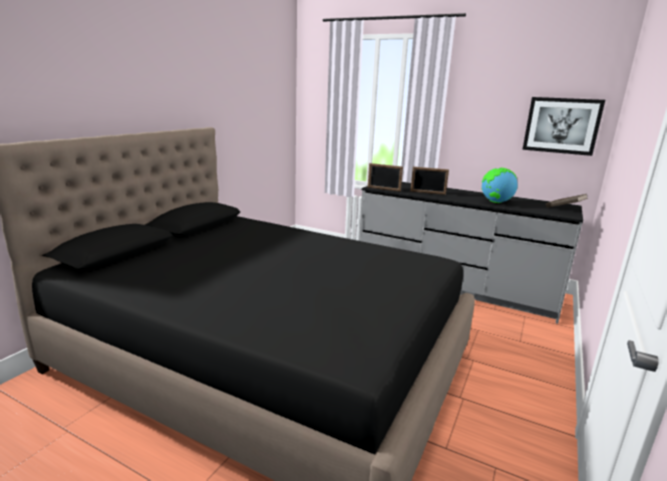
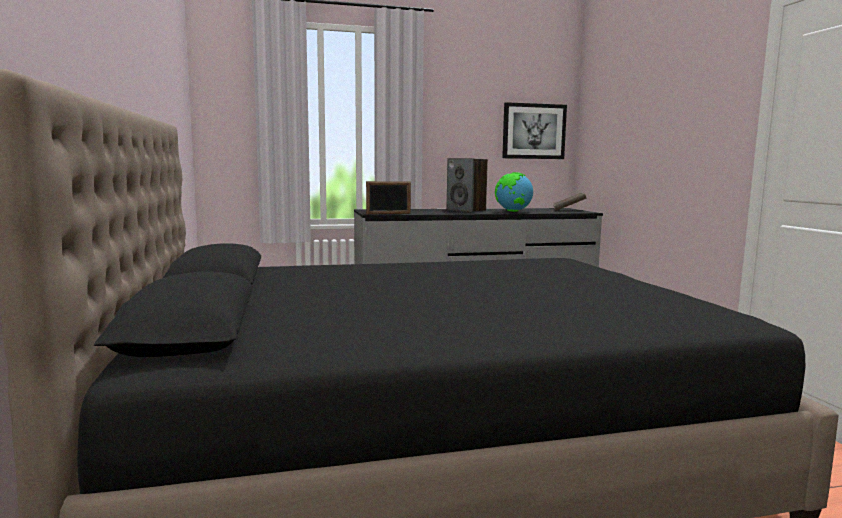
camera: 40 degrees left, 10 degrees down
picture frame [410,167,449,195] -> none
none -> speaker [447,158,488,212]

